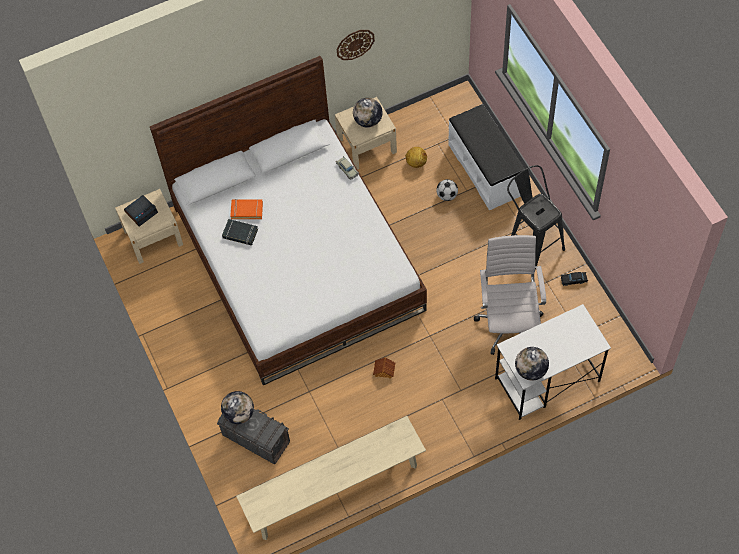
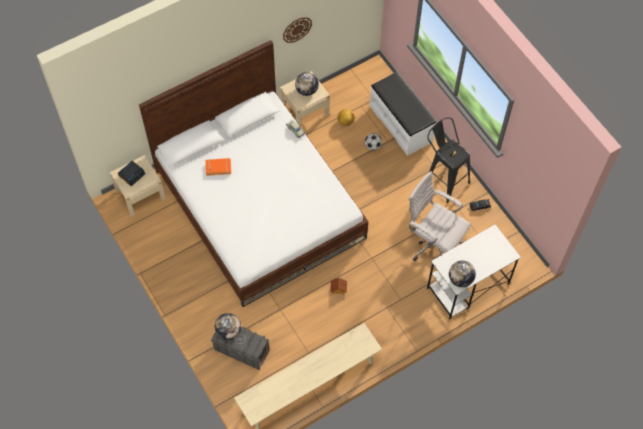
camera: 10 degrees left, 0 degrees up
black book [222,219,258,246] -> none
white office chair [474,235,546,355] -> white office chair turned 45 degrees counterclockwise [408,171,471,261]

